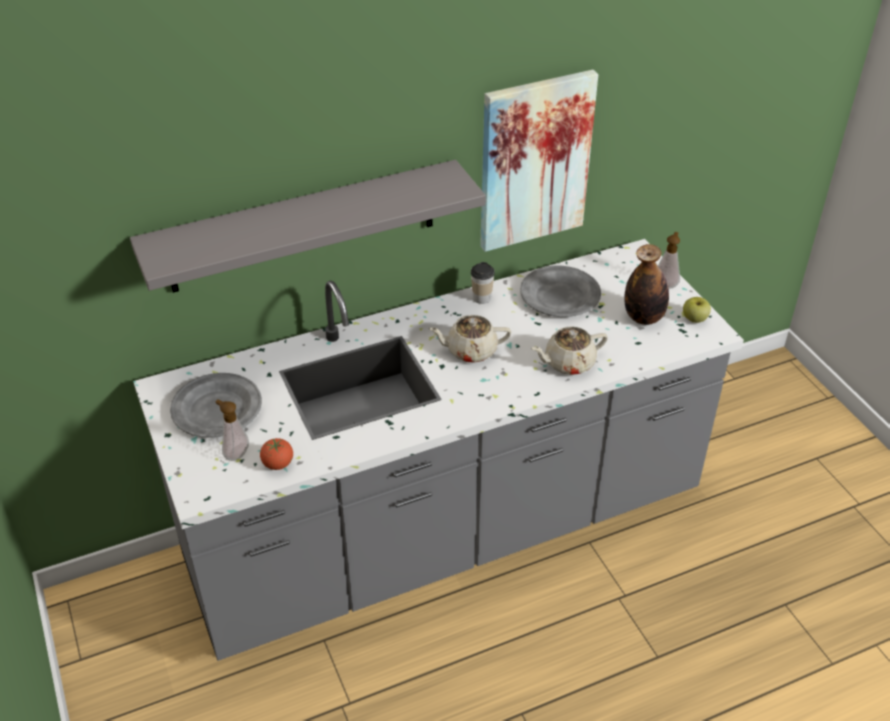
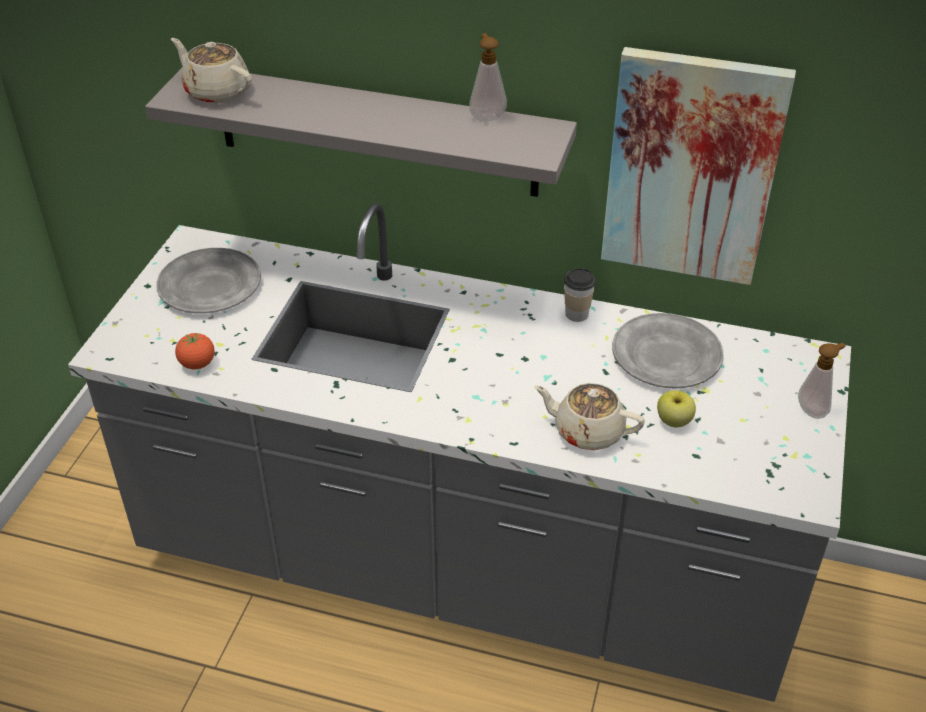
camera: 40 degrees right, 0 degrees up
soap dispenser [216,400,249,461] -> soap dispenser moved to [469,33,507,122]
beige teapot [429,315,511,363] -> beige teapot moved to [171,38,252,103]
bottle [624,244,669,325] -> none
apple [683,297,711,323] -> apple moved to [657,390,696,427]

